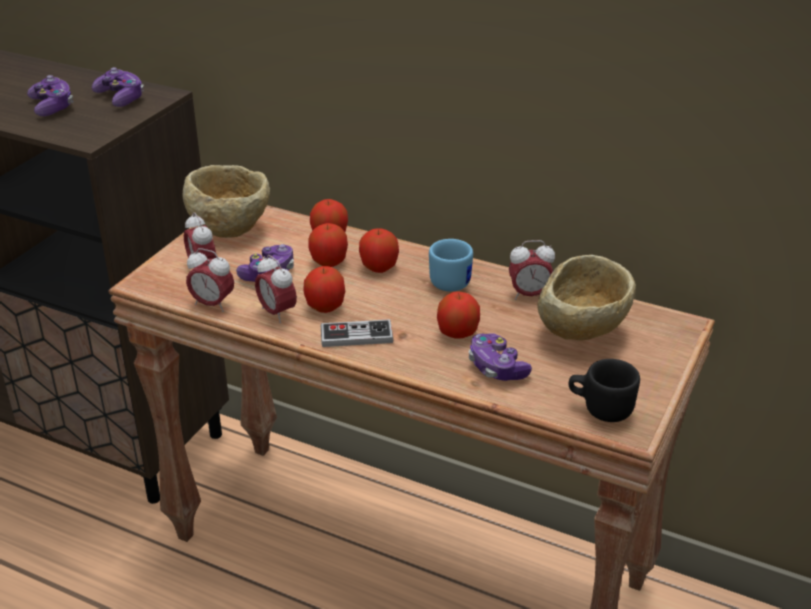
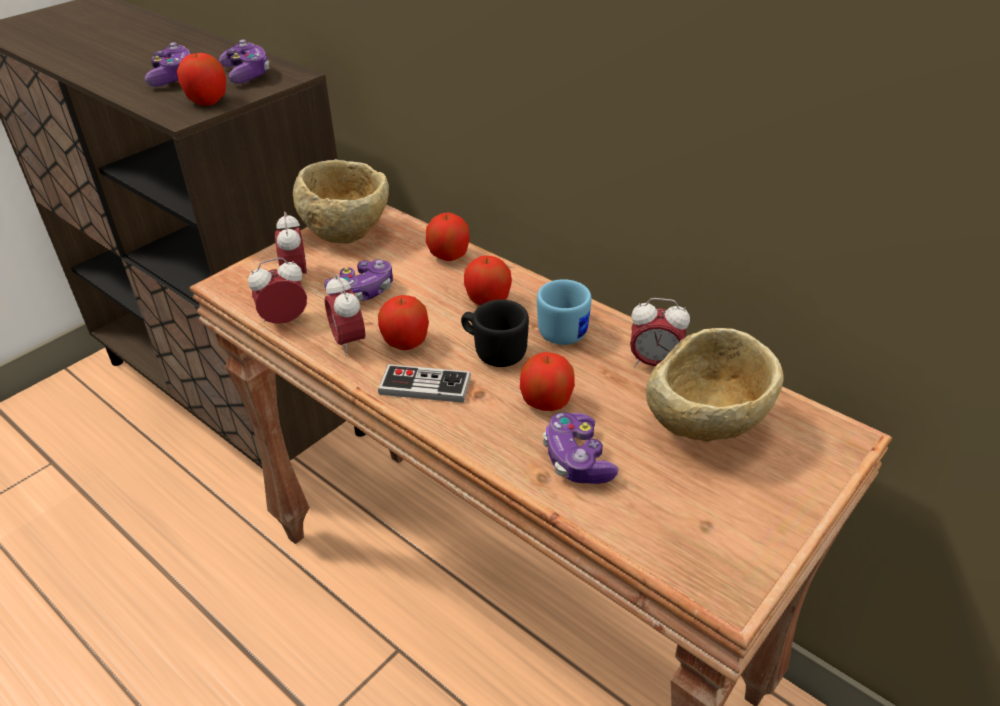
camera: 15 degrees right, 5 degrees up
alarm clock [186,248,234,312] -> alarm clock turned 120 degrees clockwise [248,258,307,324]
apple [308,223,348,267] -> apple moved to [177,53,226,105]
black mug [569,359,640,422] -> black mug moved to [461,300,529,367]

